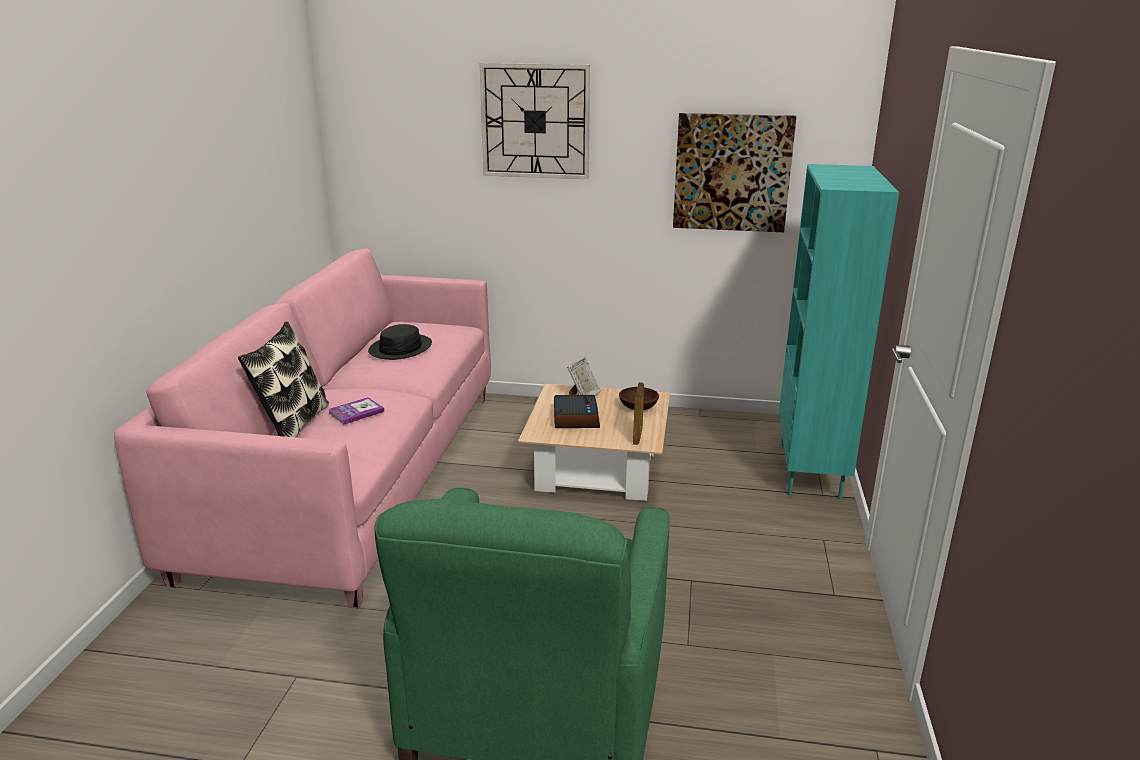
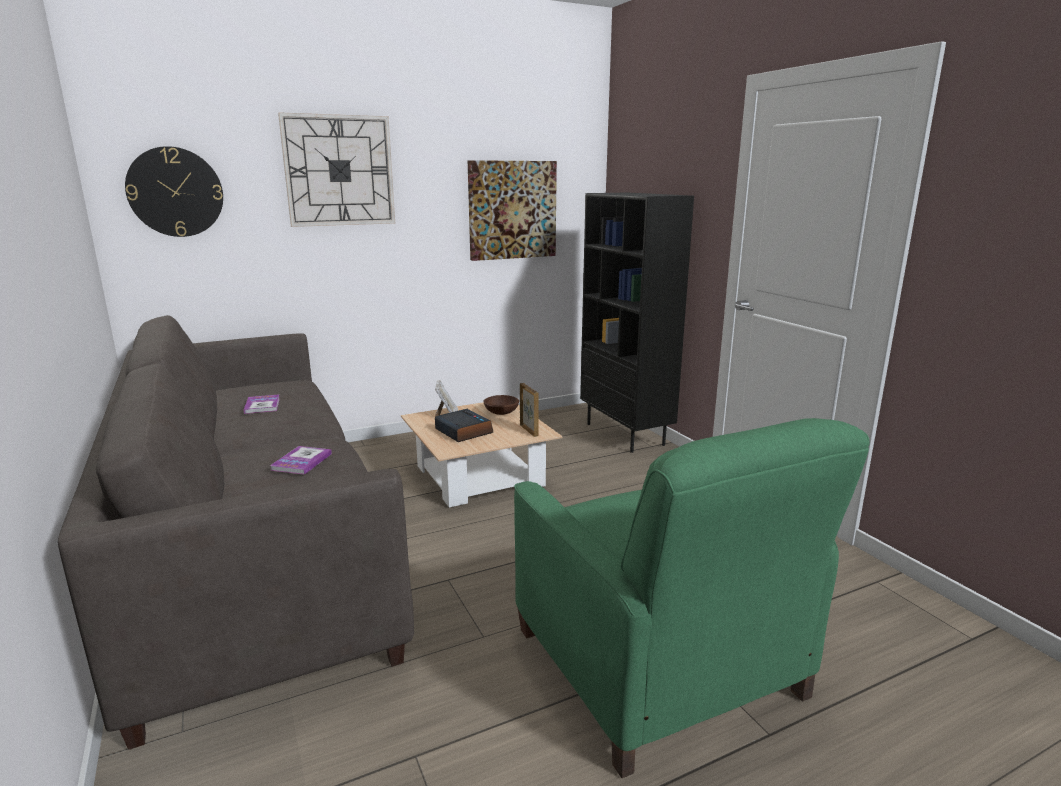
camera: 35 degrees left, 5 degrees down
pink sofa [114,249,491,609] -> grey sofa [58,315,414,750]
pillow [238,321,329,437] -> none
black hat [368,324,432,360] -> book [244,395,280,414]
turquoise bookcase [779,164,899,500] -> black bookcase [580,193,694,453]
none -> wall clock [125,146,223,237]

